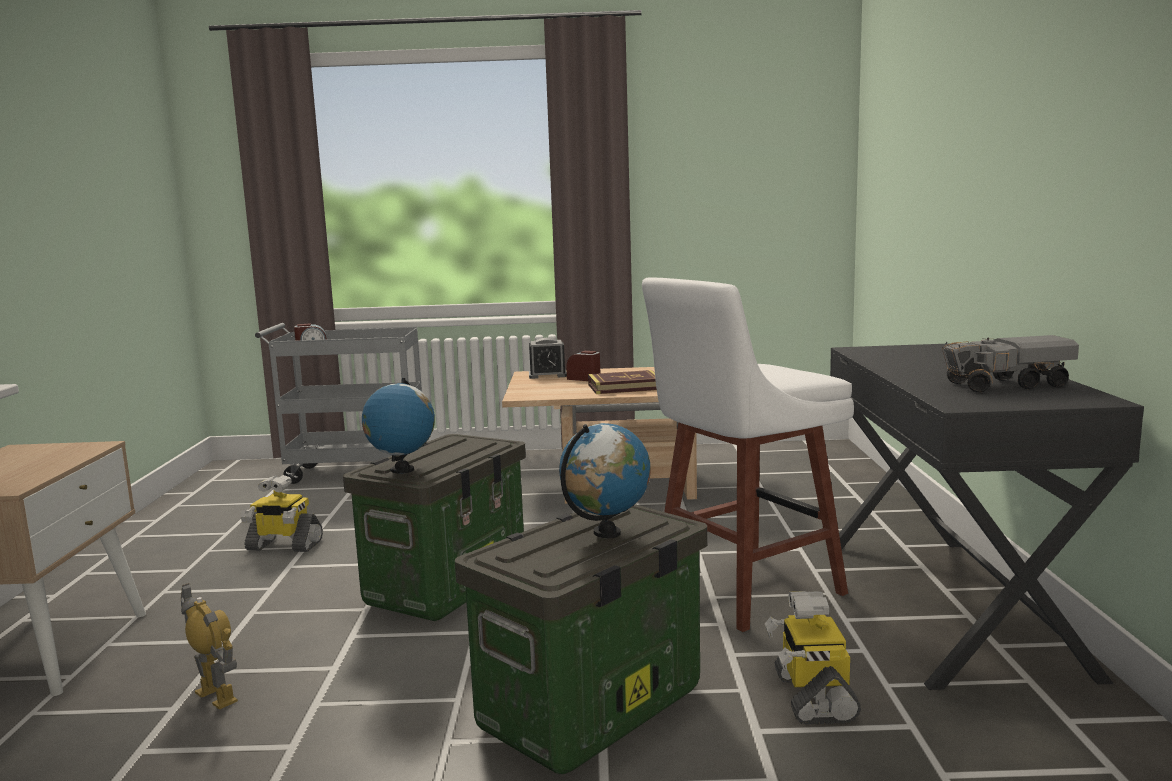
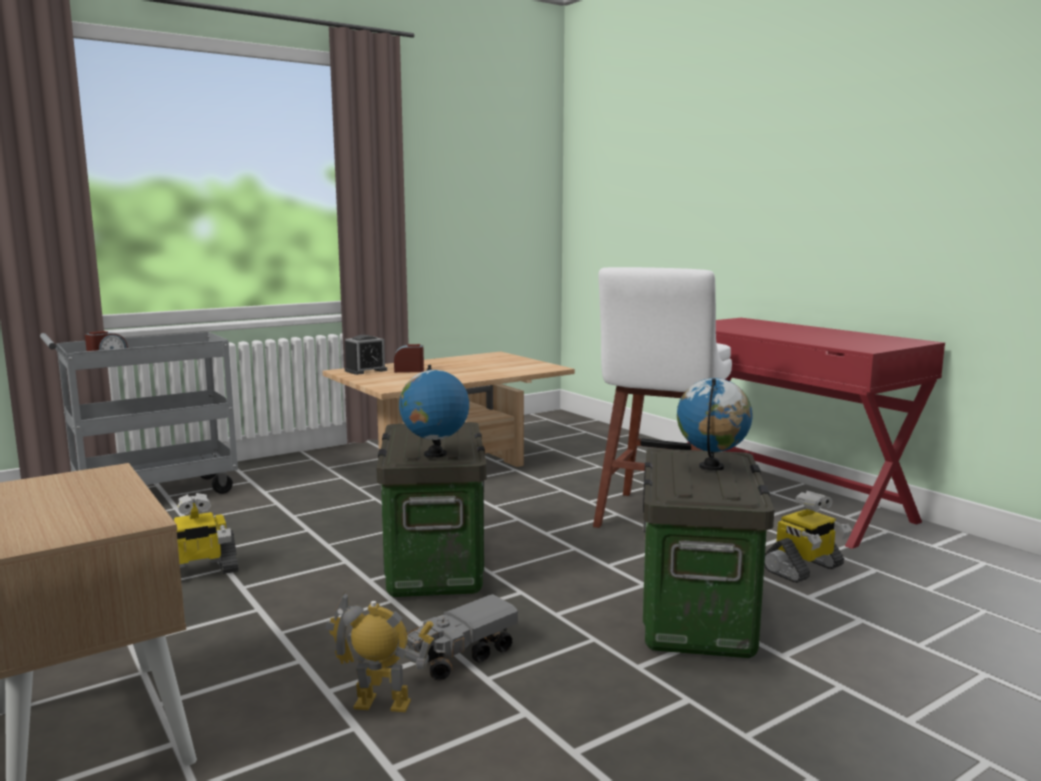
camera: 35 degrees left, 0 degrees up
book [588,370,657,394] -> none
toy robot [765,591,861,725] -> toy robot turned 90 degrees counterclockwise [764,491,852,583]
black desk [830,343,1144,690] -> red desk [687,318,945,549]
toy truck [942,335,1079,392] -> toy truck moved to [406,594,518,681]

